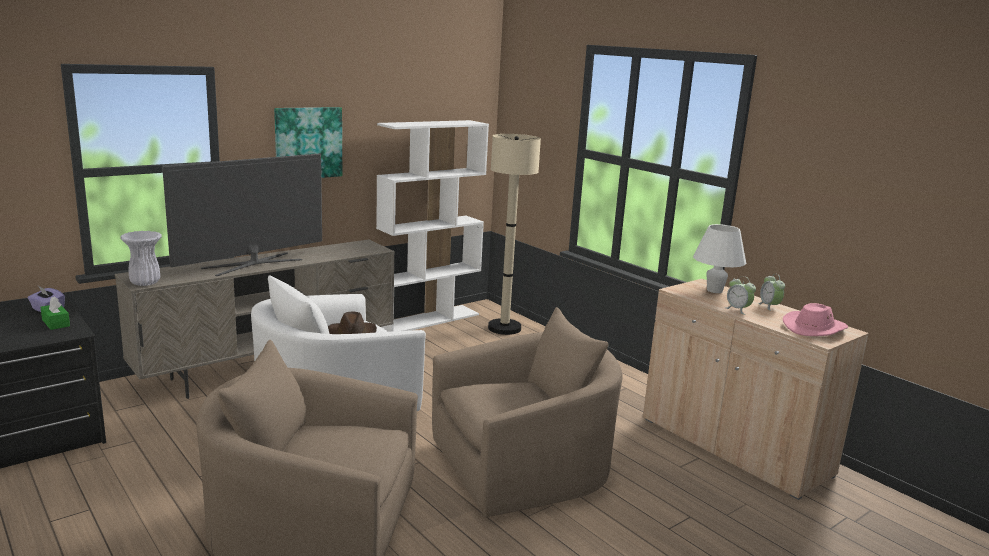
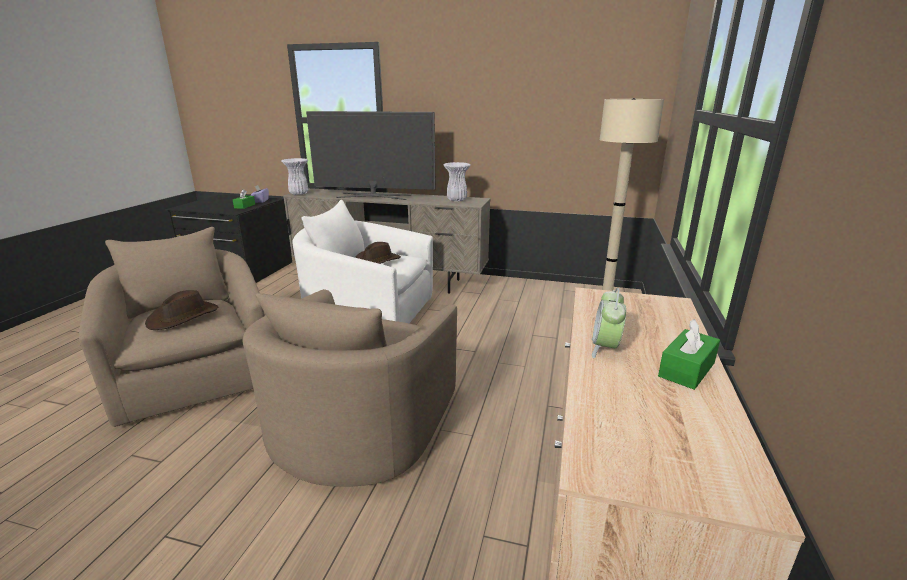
camera: 55 degrees right, 5 degrees up
picture [274,107,342,178] -> none
white bookcase [376,120,489,332] -> none
beige armchair [432,307,623,517] -> beige armchair turned 75 degrees clockwise [243,289,457,487]
white table lamp [693,224,746,293] -> none
alarm clock [758,274,785,311] -> green tissue box [658,319,720,390]
pink hat [783,303,848,336] -> none
none -> brown hat [145,290,218,330]
none -> white vase [444,162,471,201]

